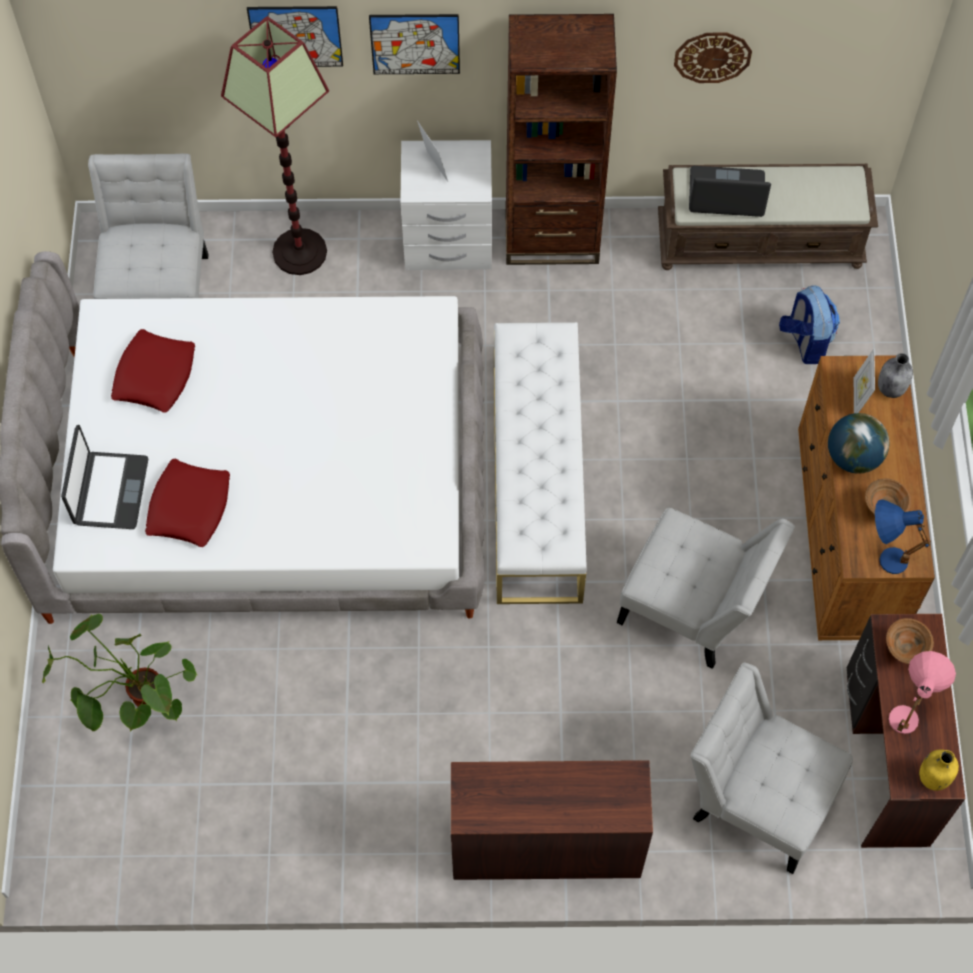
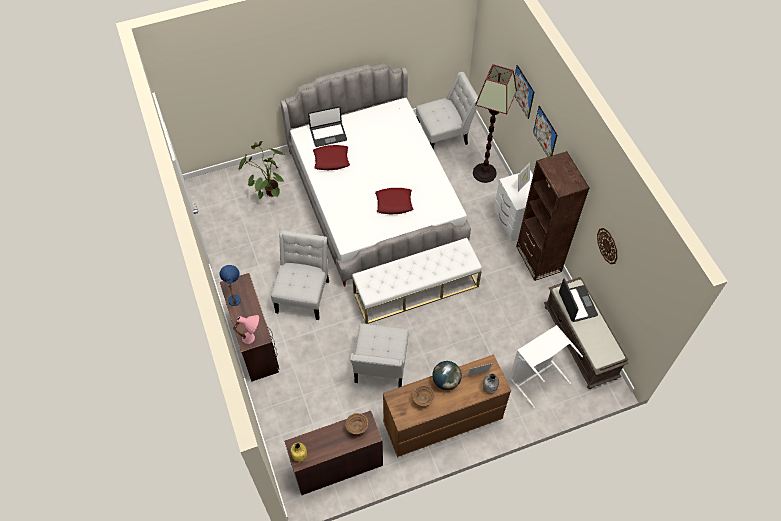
camera: 70 degrees right, 5 degrees down
red pillow [111,329,195,413] -> red pillow moved to [375,188,414,214]
white chair [690,662,853,874] -> white chair moved to [271,230,329,320]
backpack [779,285,840,364] -> white laundry basket [509,325,583,408]
blue table lamp [875,499,931,574] -> blue table lamp moved to [220,265,241,306]
pink table lamp [889,651,956,734] -> pink table lamp moved to [233,315,259,344]

